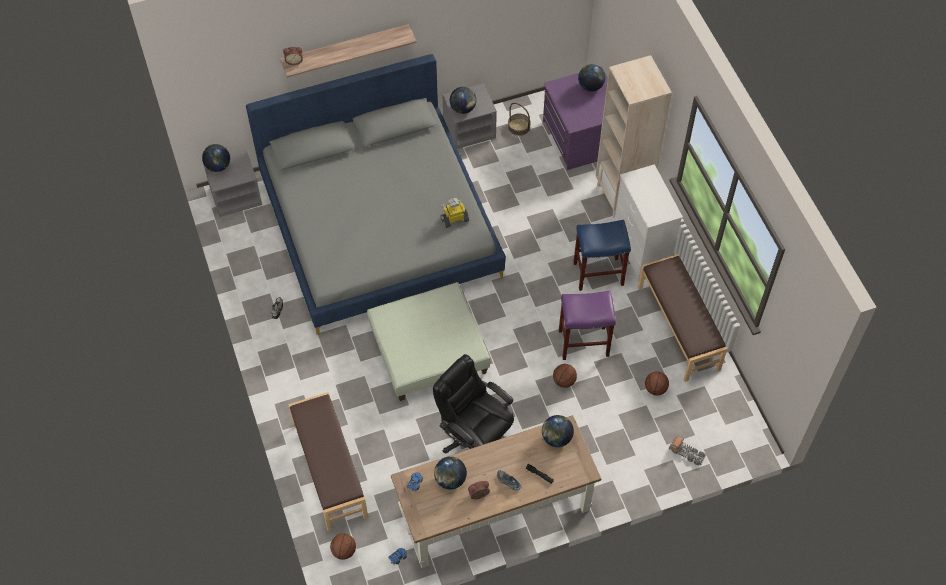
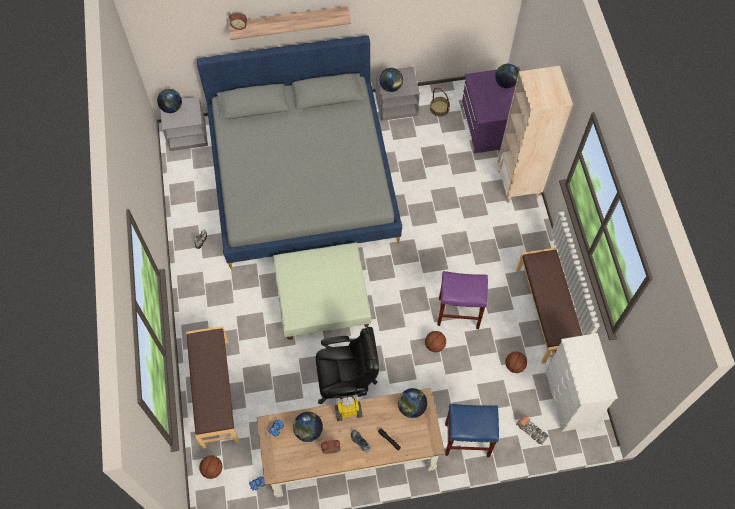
camera: 10 degrees right, 5 degrees up
black office chair [433,354,514,453] -> black office chair turned 120 degrees clockwise [316,327,379,404]
toy robot [440,198,469,228] -> toy robot moved to [335,395,363,421]
blue stool [573,220,631,291] -> blue stool moved to [445,404,499,457]
white dresser [614,164,683,281] -> white dresser moved to [545,333,618,432]

